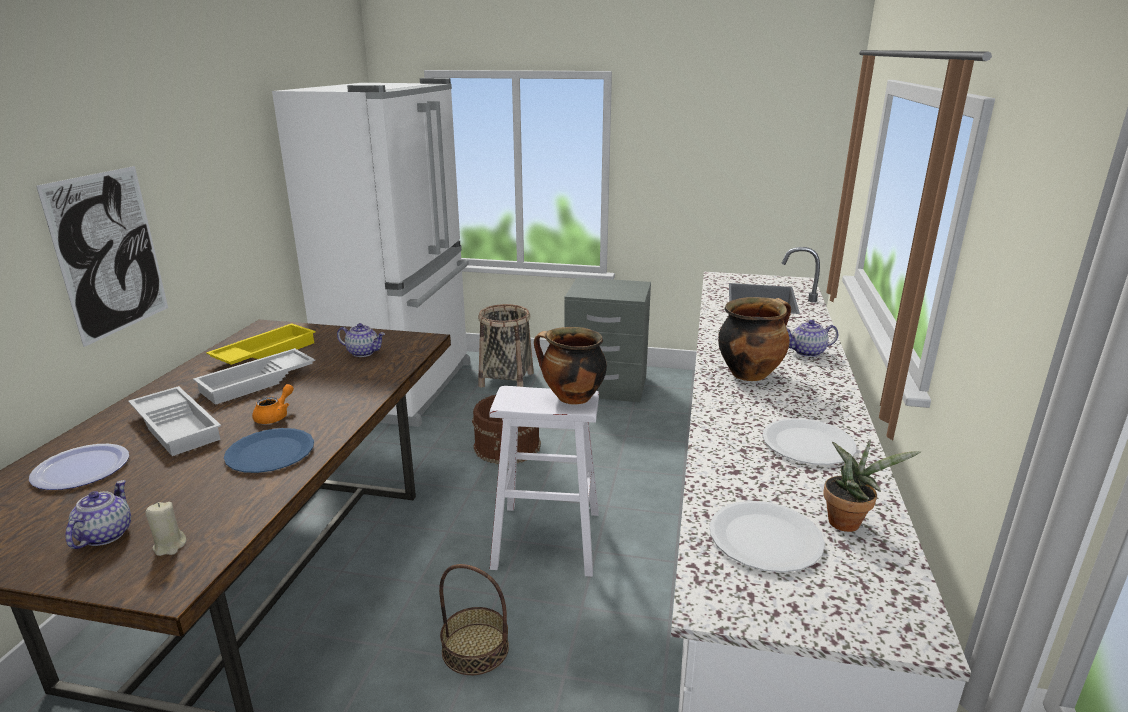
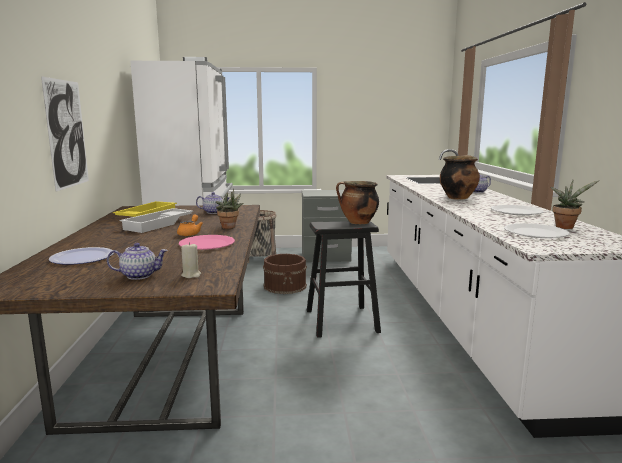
camera: 15 degrees left, 10 degrees down
teapot [65,480,131,549] -> teapot turned 90 degrees clockwise [107,243,168,280]
white tray [128,386,221,456] -> none
blue plate [224,428,314,473] -> pink plate [179,235,235,250]
basket [439,564,509,675] -> none
white stool [489,386,599,577] -> black stool [307,221,381,338]
none -> potted plant [216,189,243,229]

